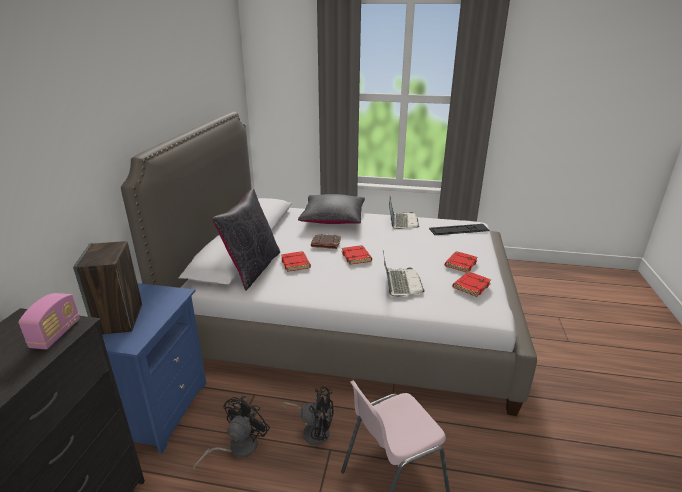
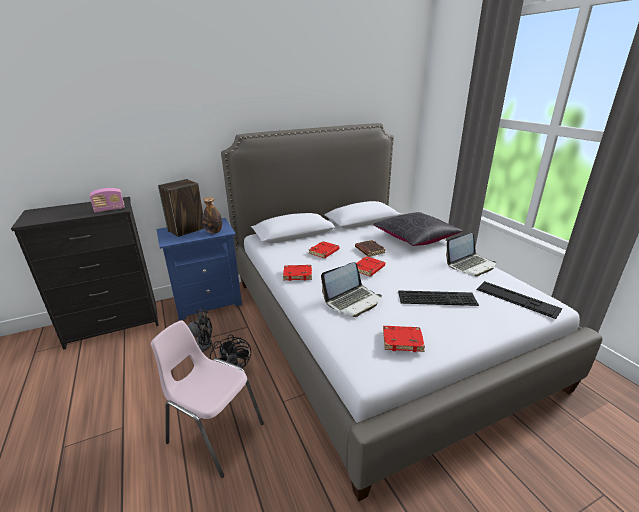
camera: 55 degrees right, 0 degrees up
black pillow [212,189,280,291] -> none
red book [445,251,478,273] -> red book moved to [283,265,312,281]
none -> bottle [202,197,222,234]
none -> keyboard [398,290,479,306]

